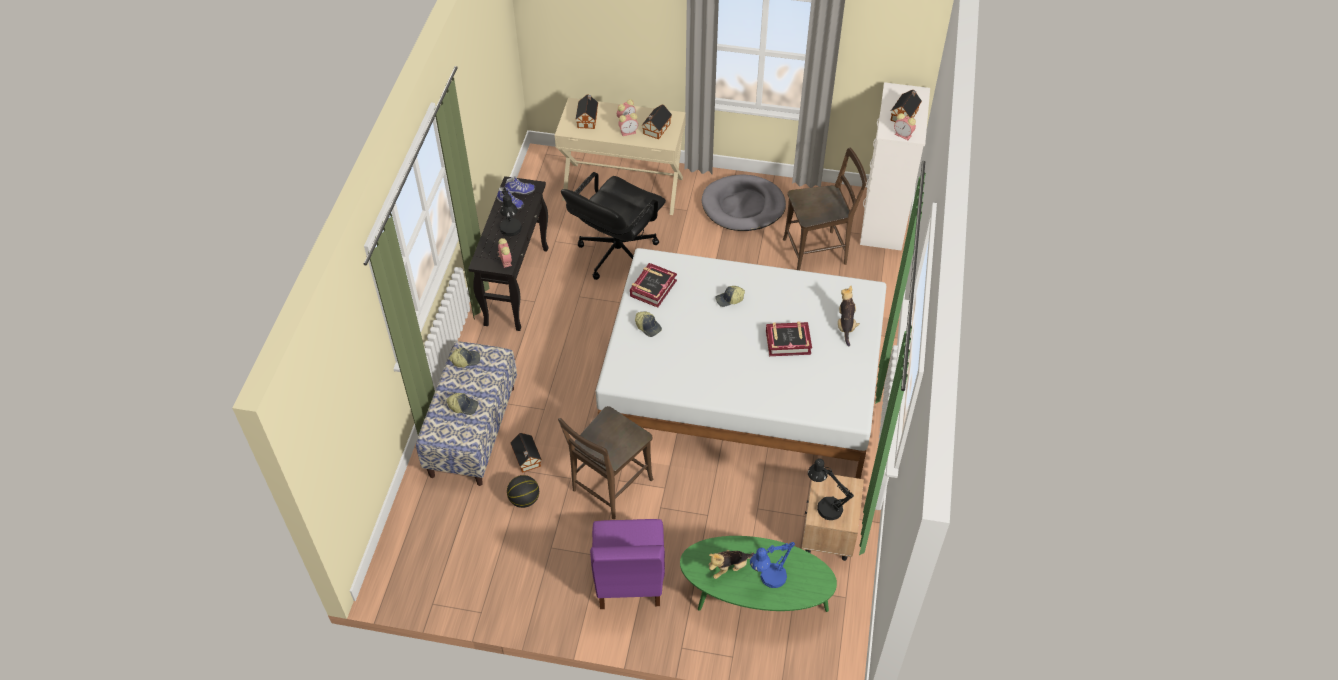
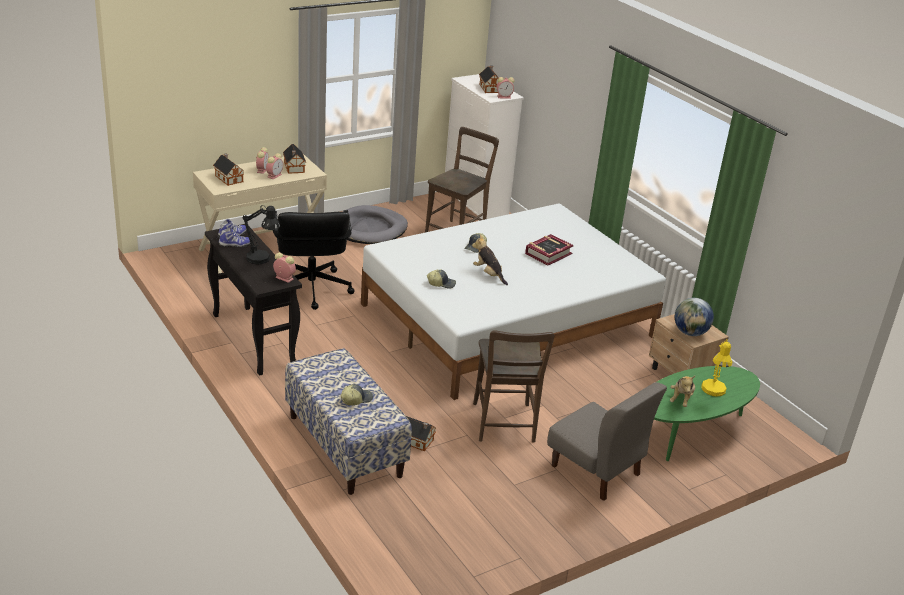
camera: 45 degrees left, 20 degrees down
cap [449,347,480,367] -> none
basketball [507,475,539,508] -> none
purple chair [590,519,665,609] -> grey chair [547,382,667,501]
book [630,263,677,307] -> none
blue table lamp [750,542,795,588] -> yellow table lamp [701,339,733,396]
black table lamp [808,458,854,520] -> globe [675,298,714,336]
plush toy [838,285,860,346] -> plush toy moved to [472,235,508,285]

